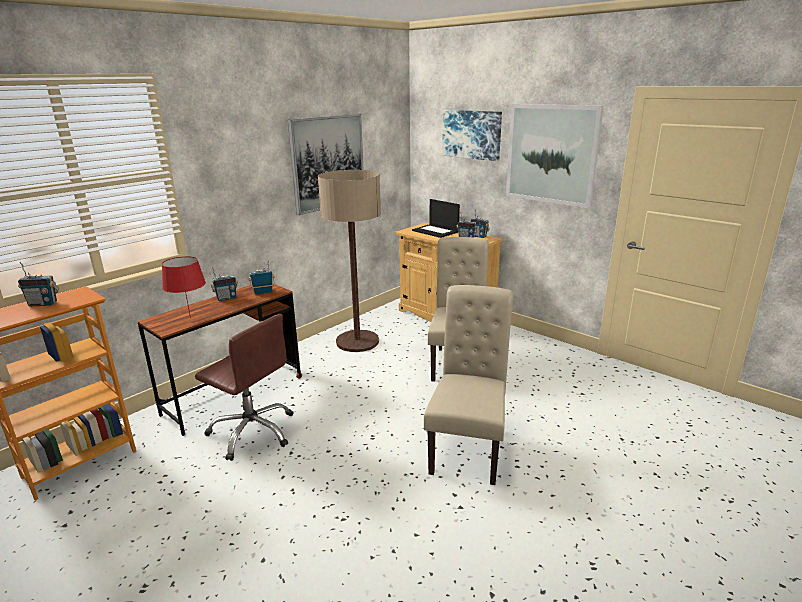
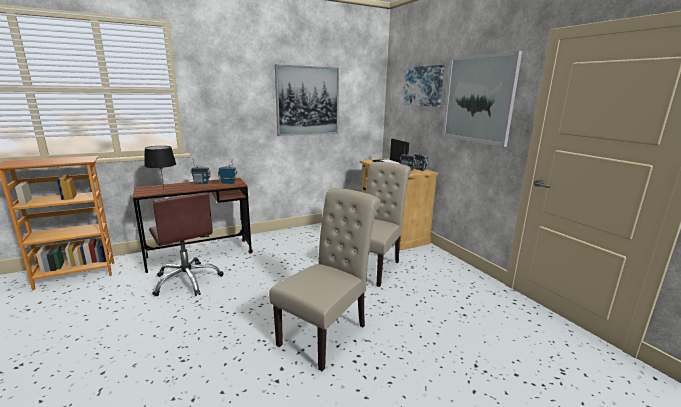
camera: 20 degrees right, 5 degrees down
radio [18,262,59,307] -> none
red table lamp [162,256,206,319] -> black table lamp [144,146,176,187]
floor lamp [318,170,381,352] -> none

